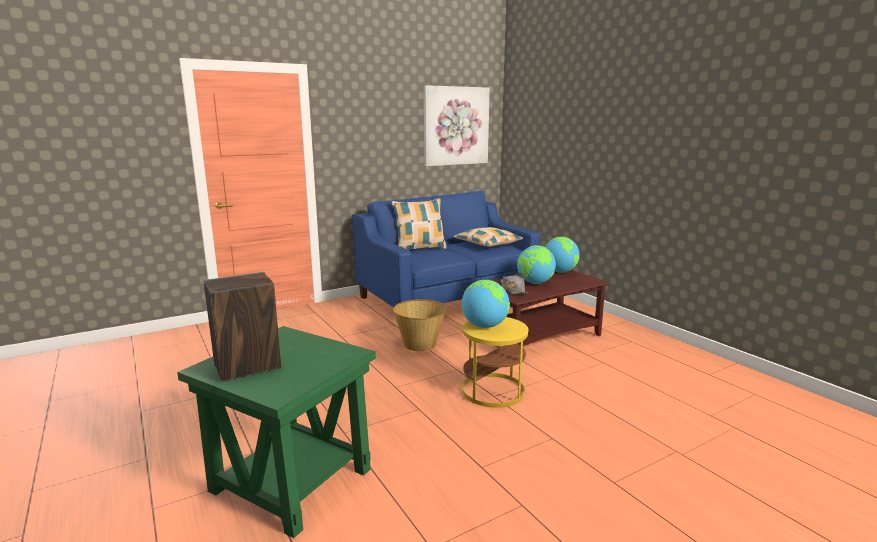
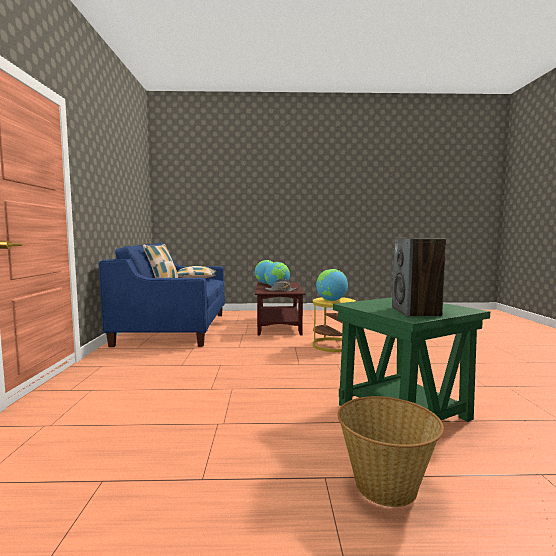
camera: 60 degrees left, 10 degrees down
basket [393,299,448,351] -> basket moved to [337,396,444,507]
picture [424,85,490,166] -> none

